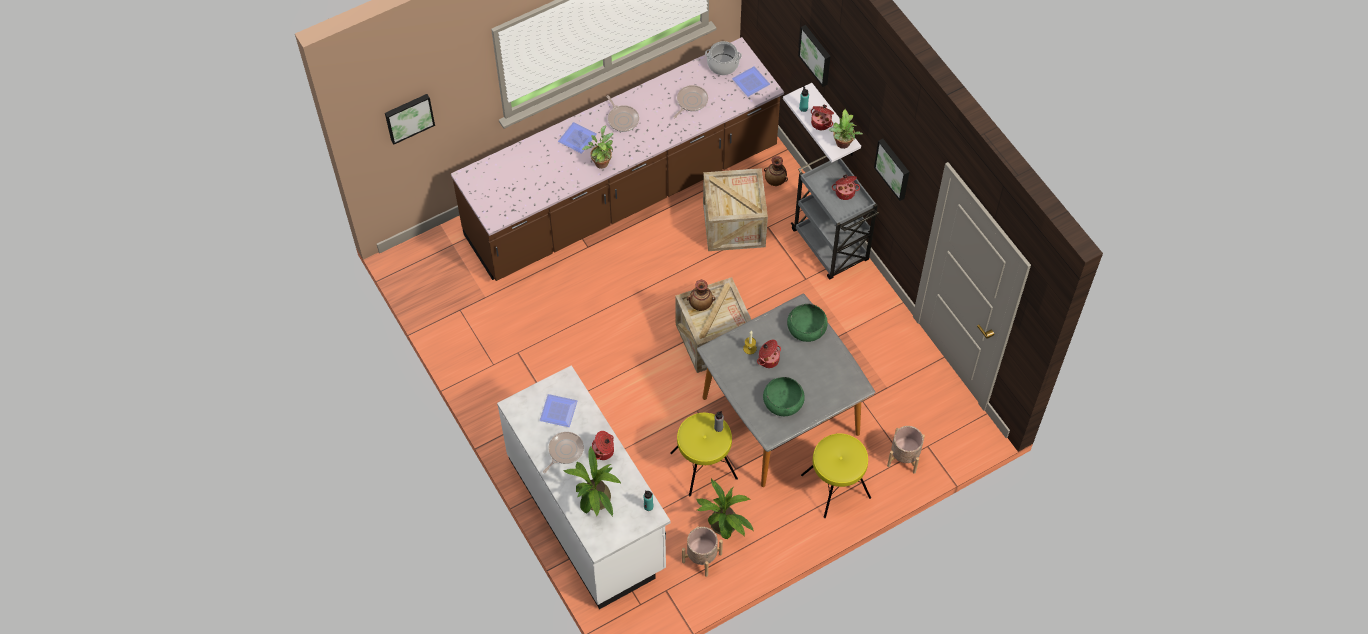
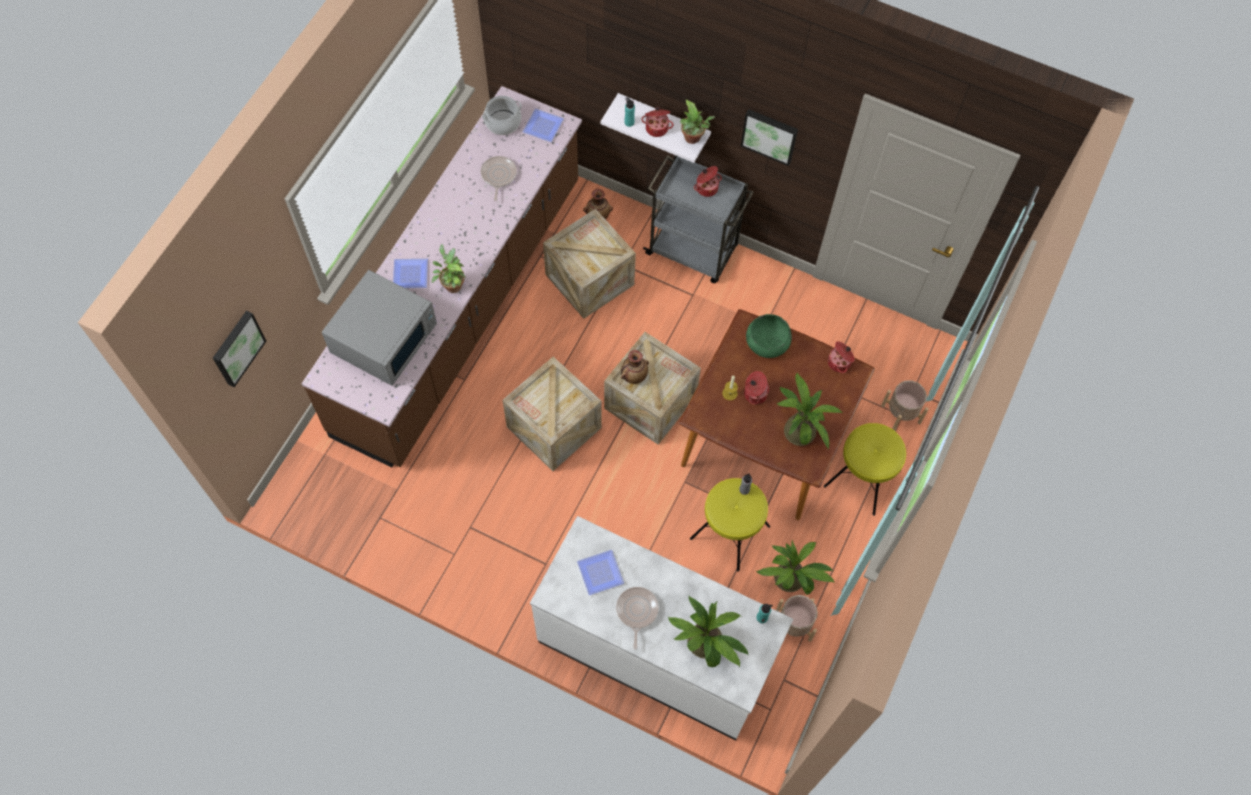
camera: 35 degrees left, 5 degrees up
cooking pot [592,431,614,460] -> cooking pot moved to [828,341,855,373]
frying pan [606,95,639,132] -> none
grey dining table [697,294,875,487] -> brown dining table [679,309,875,520]
green bowl [763,377,805,416] -> potted plant [777,372,842,449]
picture [798,25,831,87] -> none
none -> grey microwave [322,270,437,386]
none -> crate [502,357,602,471]

